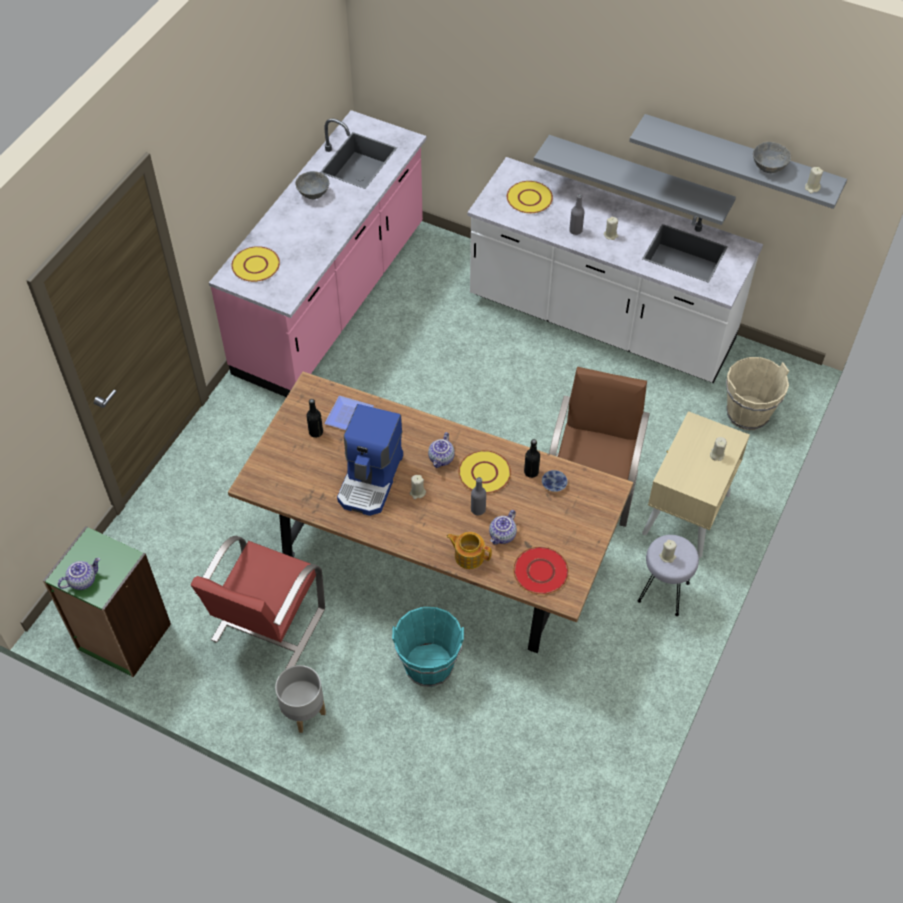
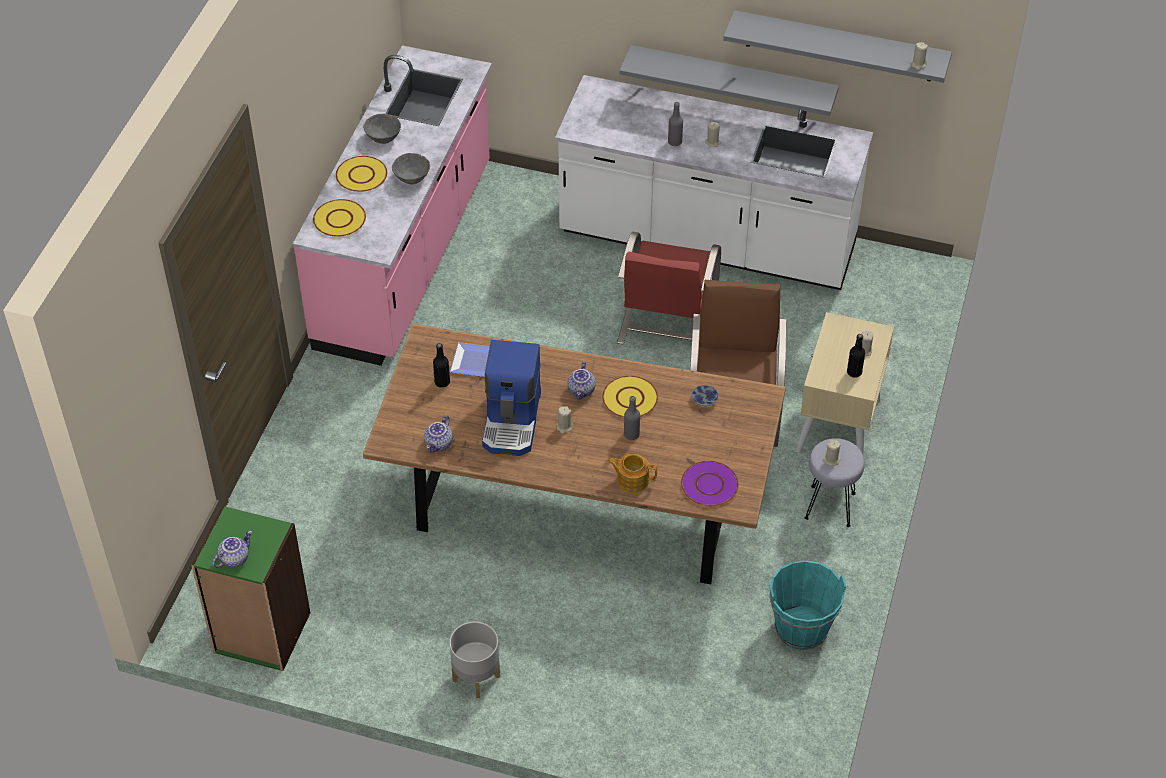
camera: 10 degrees left, 5 degrees down
red chair [191,536,325,669] -> red chair moved to [617,231,721,344]
turquoise bucket [392,607,464,687] -> turquoise bucket moved to [769,560,847,650]
teapot [489,510,517,545] -> teapot moved to [424,415,453,453]
yellow plate [507,181,553,213] -> yellow plate moved to [336,156,387,192]
red plate [513,547,569,595] -> purple plate [681,461,739,506]
black bottle [524,439,540,478] -> black bottle moved to [847,334,865,378]
beige bucket [726,357,789,430] -> none
grey bowl [753,142,791,173] -> grey bowl moved to [392,153,430,184]

